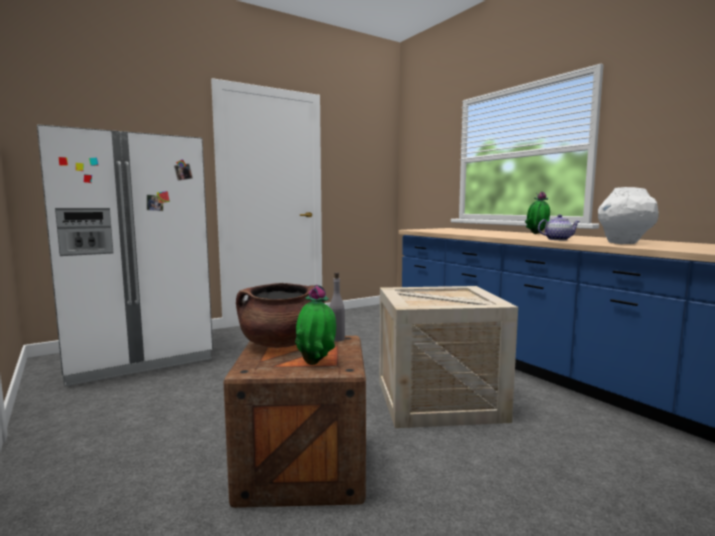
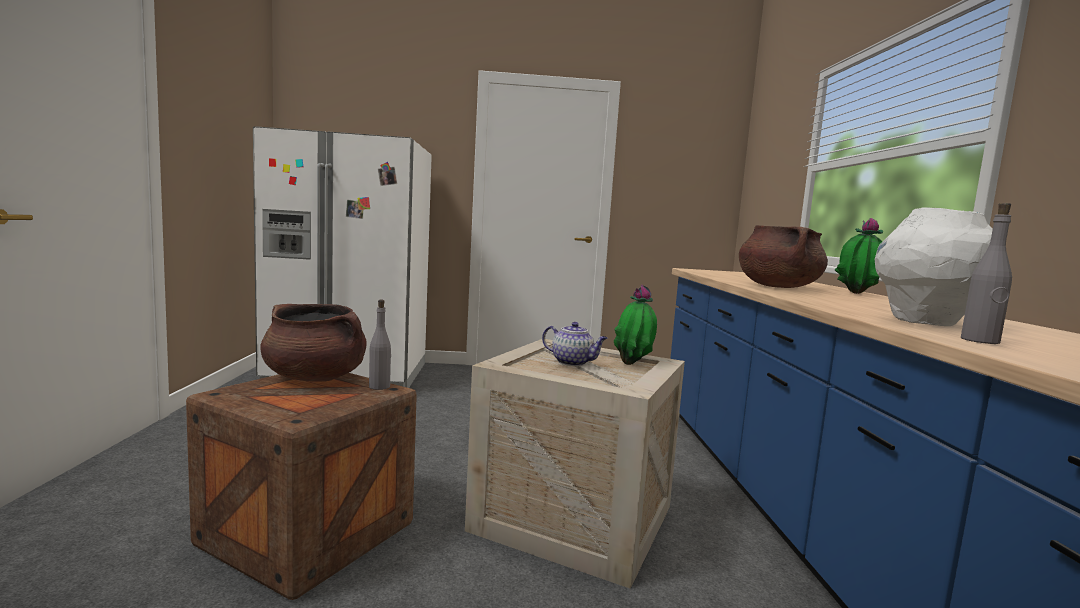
camera: 30 degrees right, 0 degrees up
potted plant [295,284,336,365] -> potted plant moved to [614,285,657,365]
teapot [538,214,580,240] -> teapot moved to [542,322,608,366]
none -> brown cooking pot [739,225,828,288]
none -> grey bottle [961,203,1012,344]

